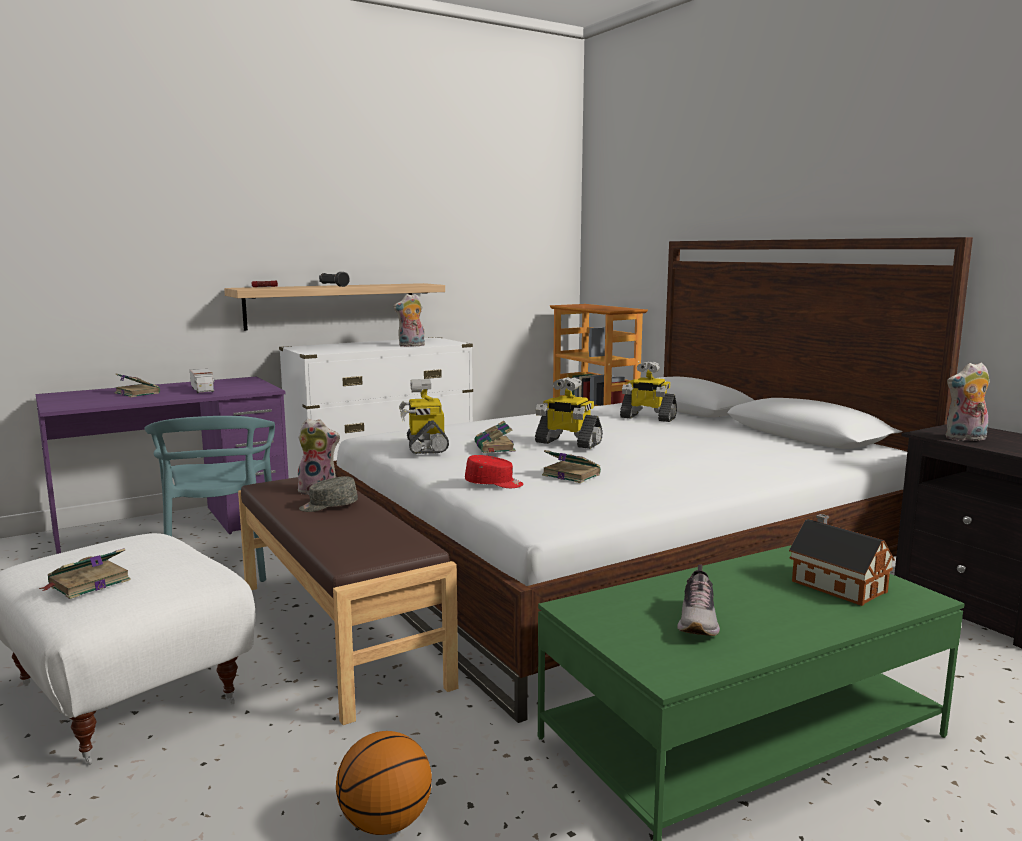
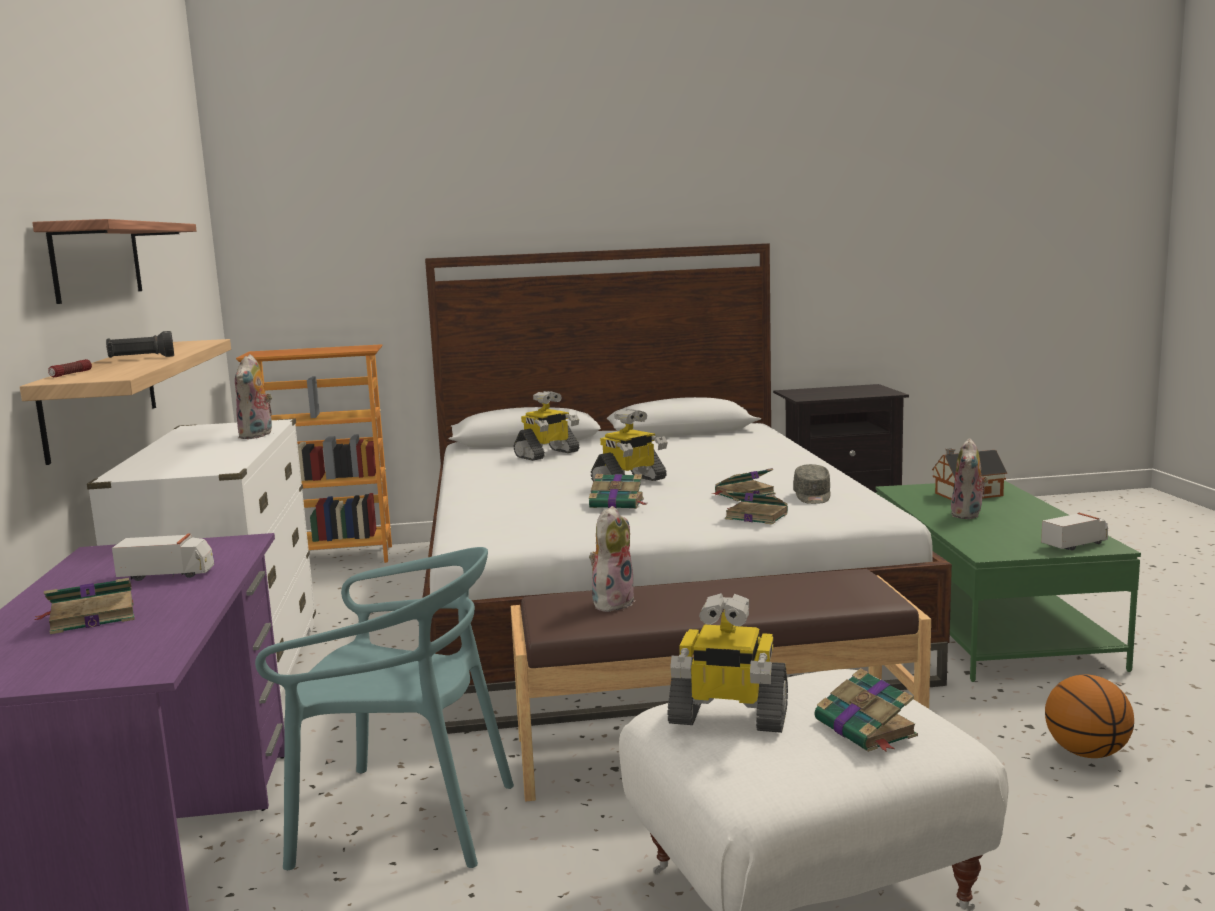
camera: 65 degrees left, 0 degrees up
grey cap [299,476,358,512] -> grey cap moved to [793,464,831,504]
toy robot [399,379,449,454] -> toy robot moved to [667,593,788,733]
red cap [465,455,524,488] -> book [725,491,788,524]
shoe [677,565,720,636] -> none
plush toy [946,363,989,442] -> plush toy moved to [951,438,988,519]
none -> shelf [32,219,197,304]
none -> toy truck [1041,513,1108,550]

